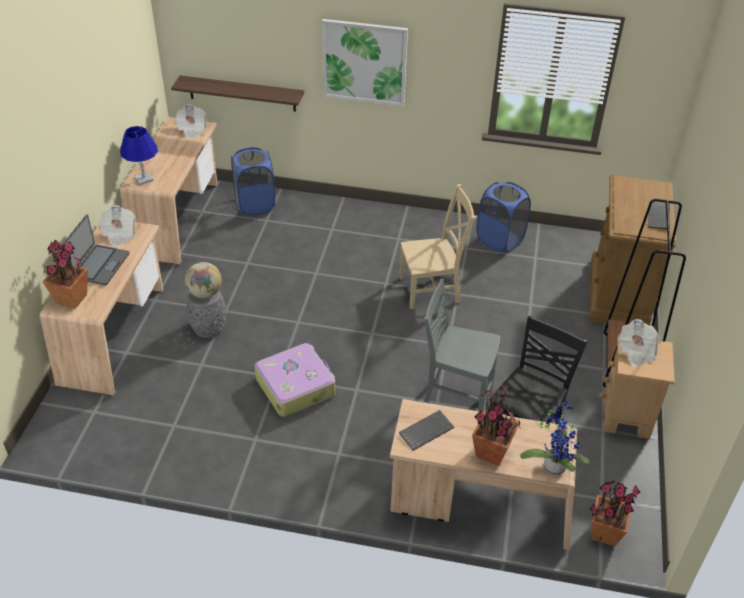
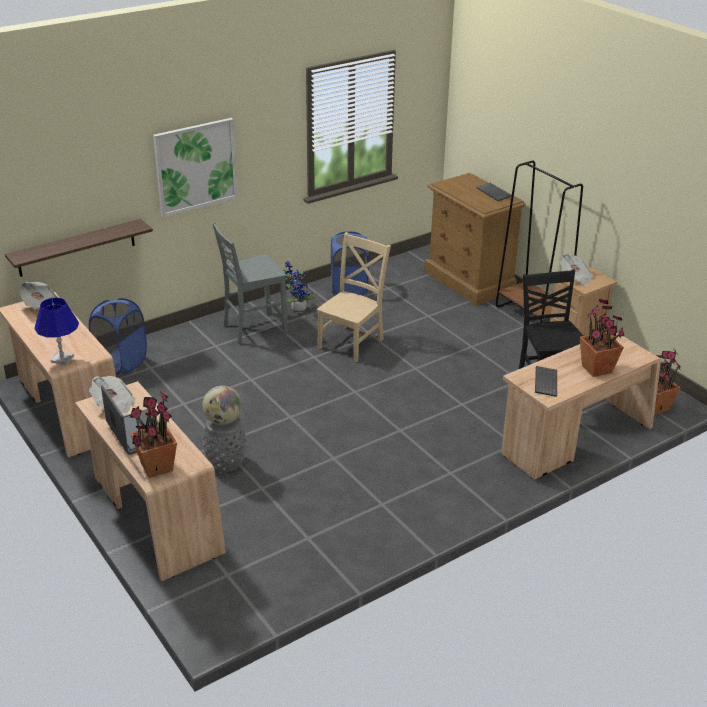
camera: 45 degrees left, 10 degrees down
suitcase [255,343,335,417] -> none
grey chair [424,279,500,412] -> grey chair moved to [212,222,288,344]
potted plant [520,400,589,475] -> potted plant moved to [280,261,318,313]

